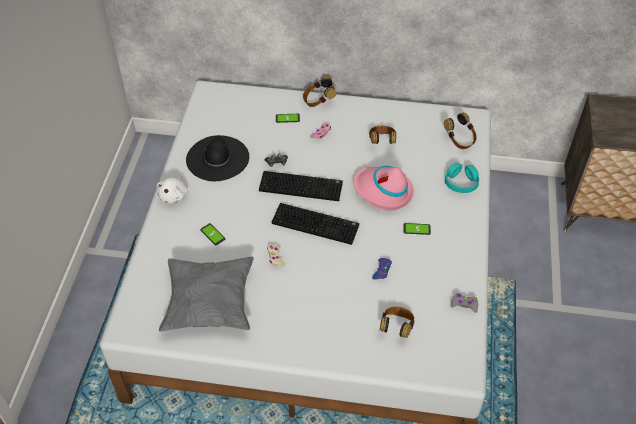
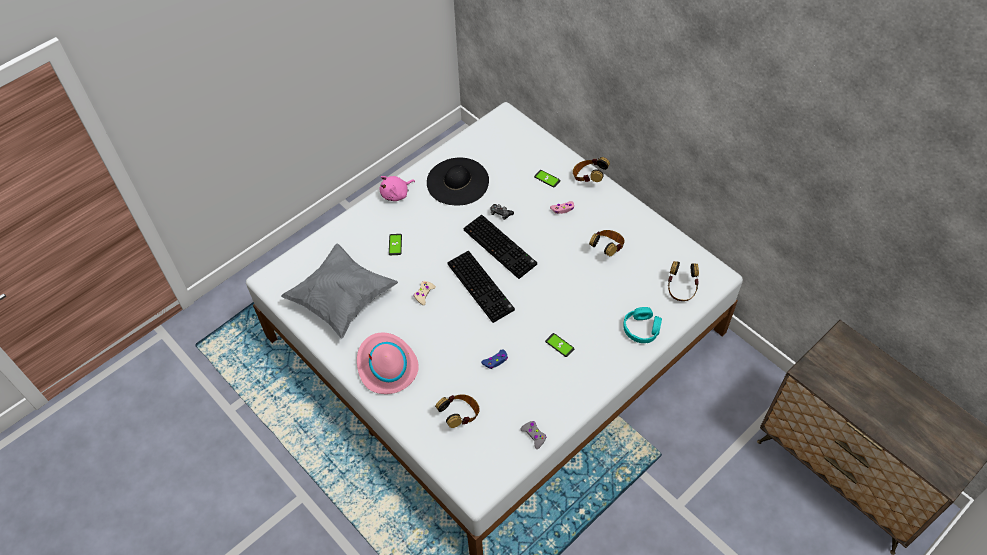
camera: 40 degrees right, 5 degrees up
white plush toy [157,176,188,204] -> pink plush toy [379,176,415,201]
pink hat [353,166,414,211] -> pink hat moved to [357,333,419,394]

